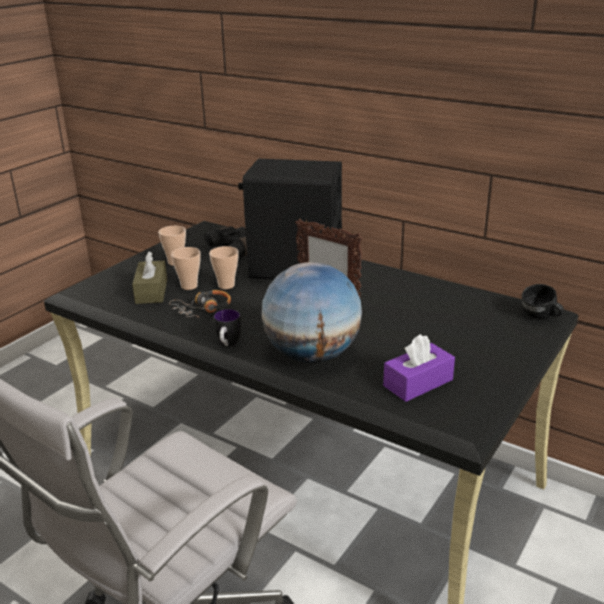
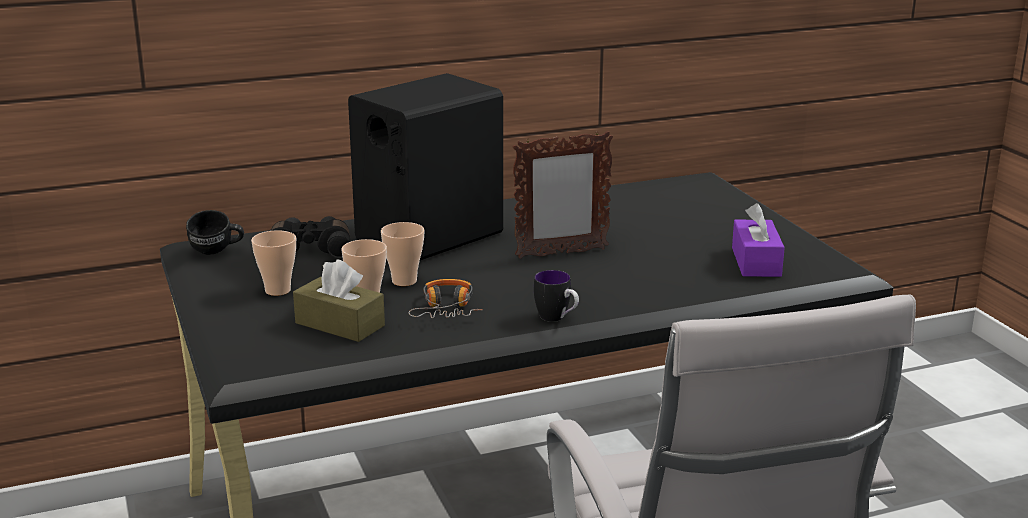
camera: 55 degrees left, 5 degrees down
globe [261,262,362,363] -> none
black mug [522,284,564,319] -> black mug moved to [186,210,244,255]

